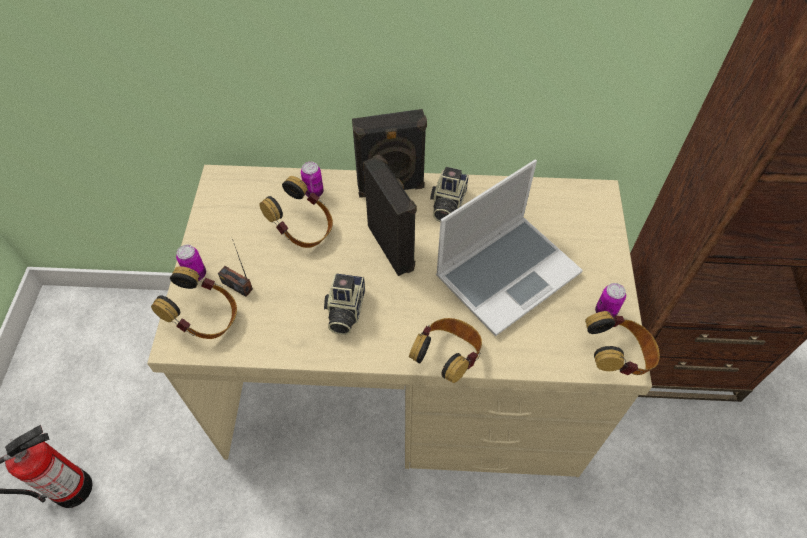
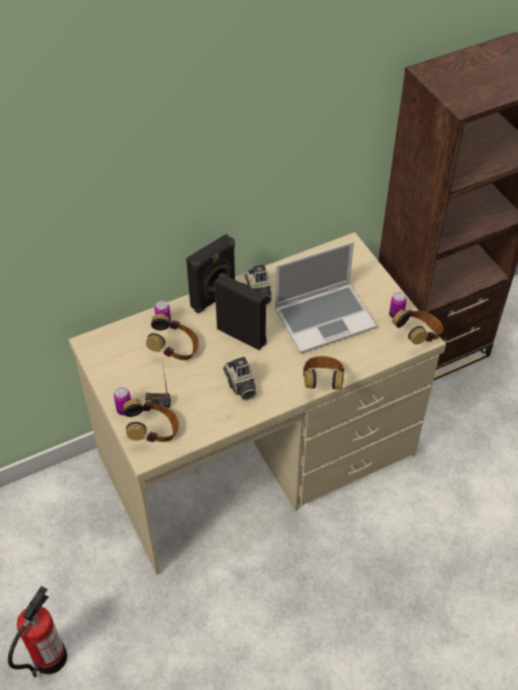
camera: 30 degrees left, 5 degrees down
laptop [436,160,583,337] -> laptop turned 45 degrees clockwise [275,241,377,354]

